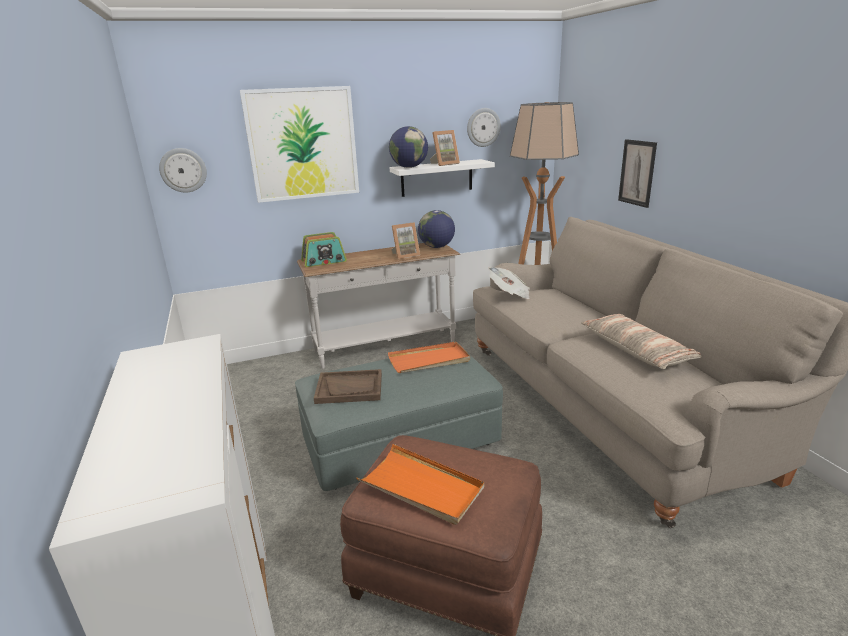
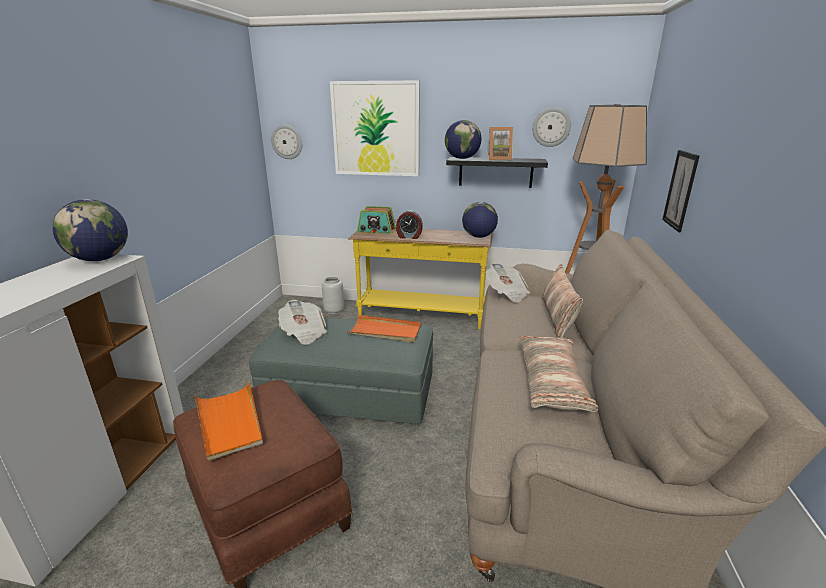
camera: 30 degrees right, 0 degrees up
white console table [297,243,460,369] -> yellow console table [348,228,493,329]
brown tray [314,369,382,404] -> newspaper [278,300,327,345]
white shelf [389,159,495,197] -> black shelf [446,157,548,188]
picture frame [391,222,420,259] -> none
none -> globe [53,199,128,261]
none -> grey vase [322,277,344,314]
none -> alarm clock [396,211,423,239]
none -> pillow [542,264,583,338]

